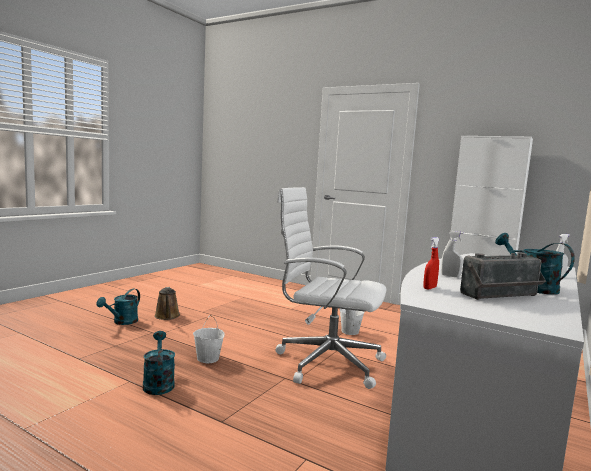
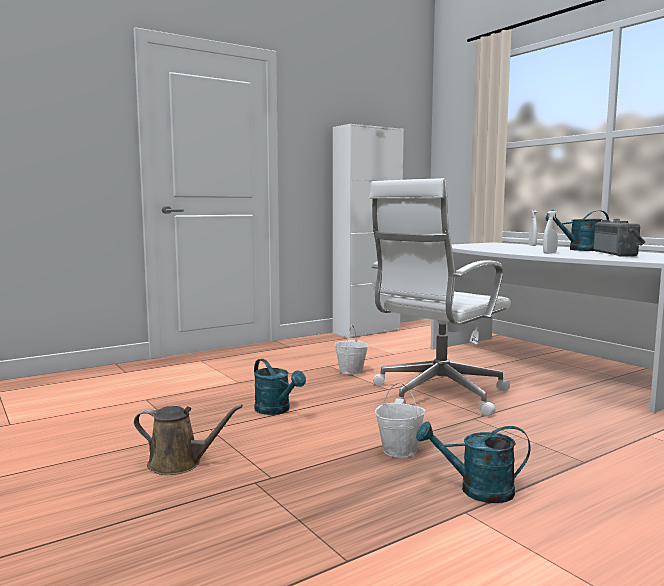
camera: 65 degrees left, 0 degrees up
turquoise watering can [97,289,140,325] -> turquoise watering can moved to [254,359,306,415]
red spray bottle [423,237,439,289] -> none

